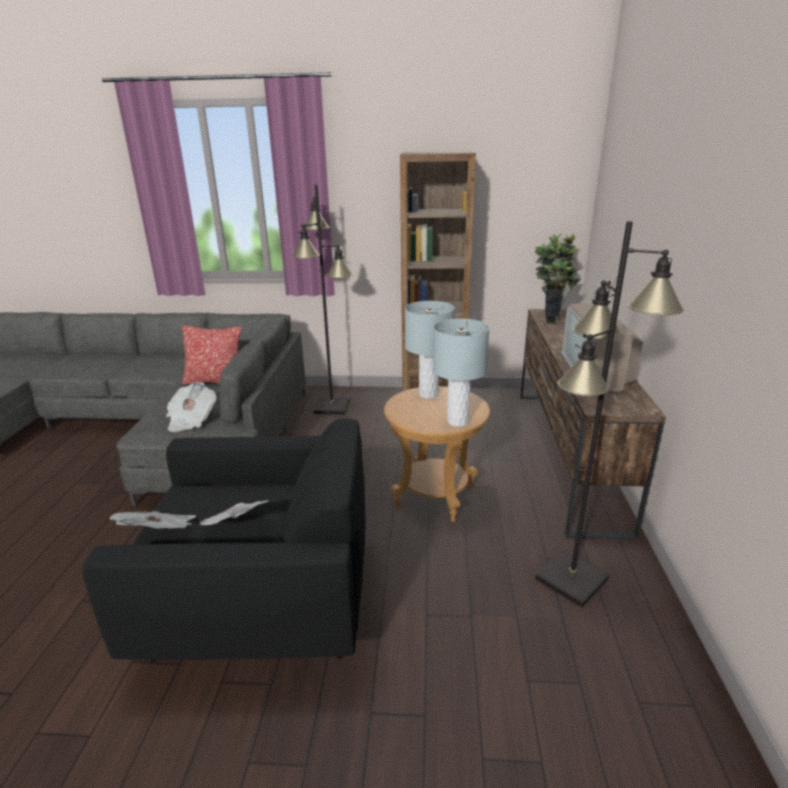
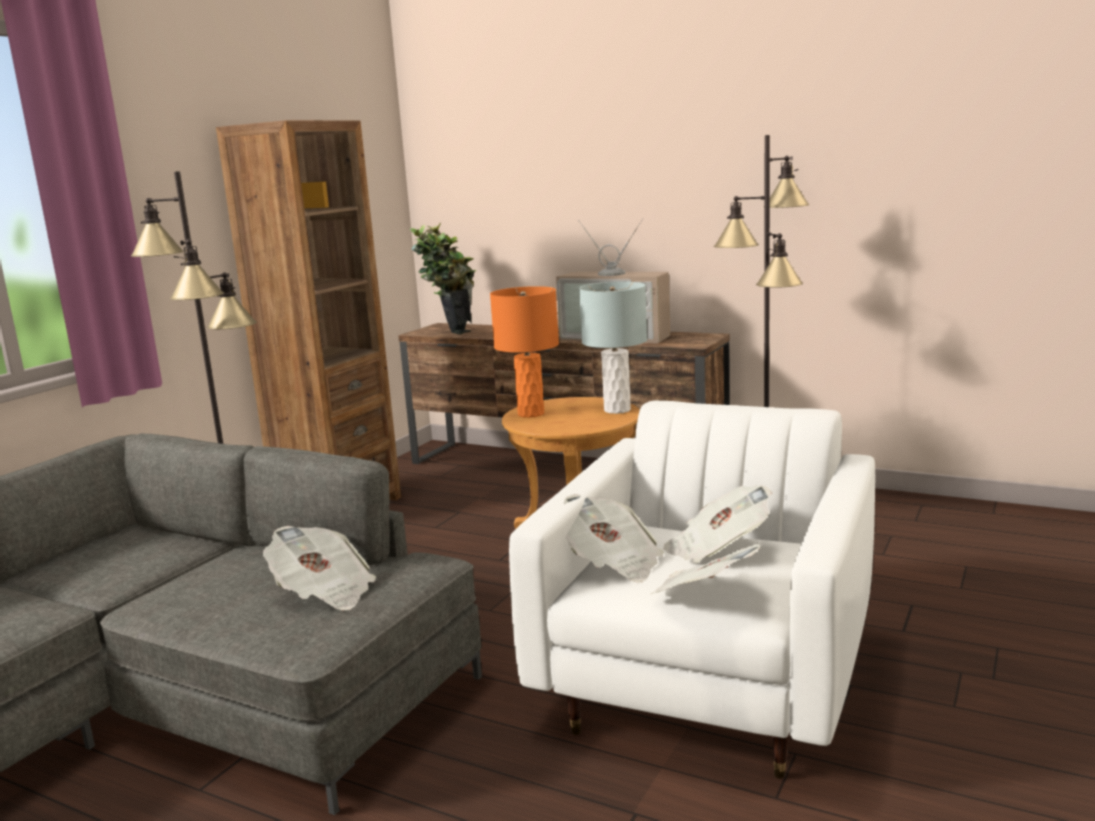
camera: 65 degrees left, 10 degrees down
black armchair [83,419,365,662] -> white armchair [509,401,875,779]
pillow [182,326,242,385] -> none
grey table lamp [405,301,455,399] -> orange table lamp [490,286,559,418]
none -> newspaper [564,494,664,582]

